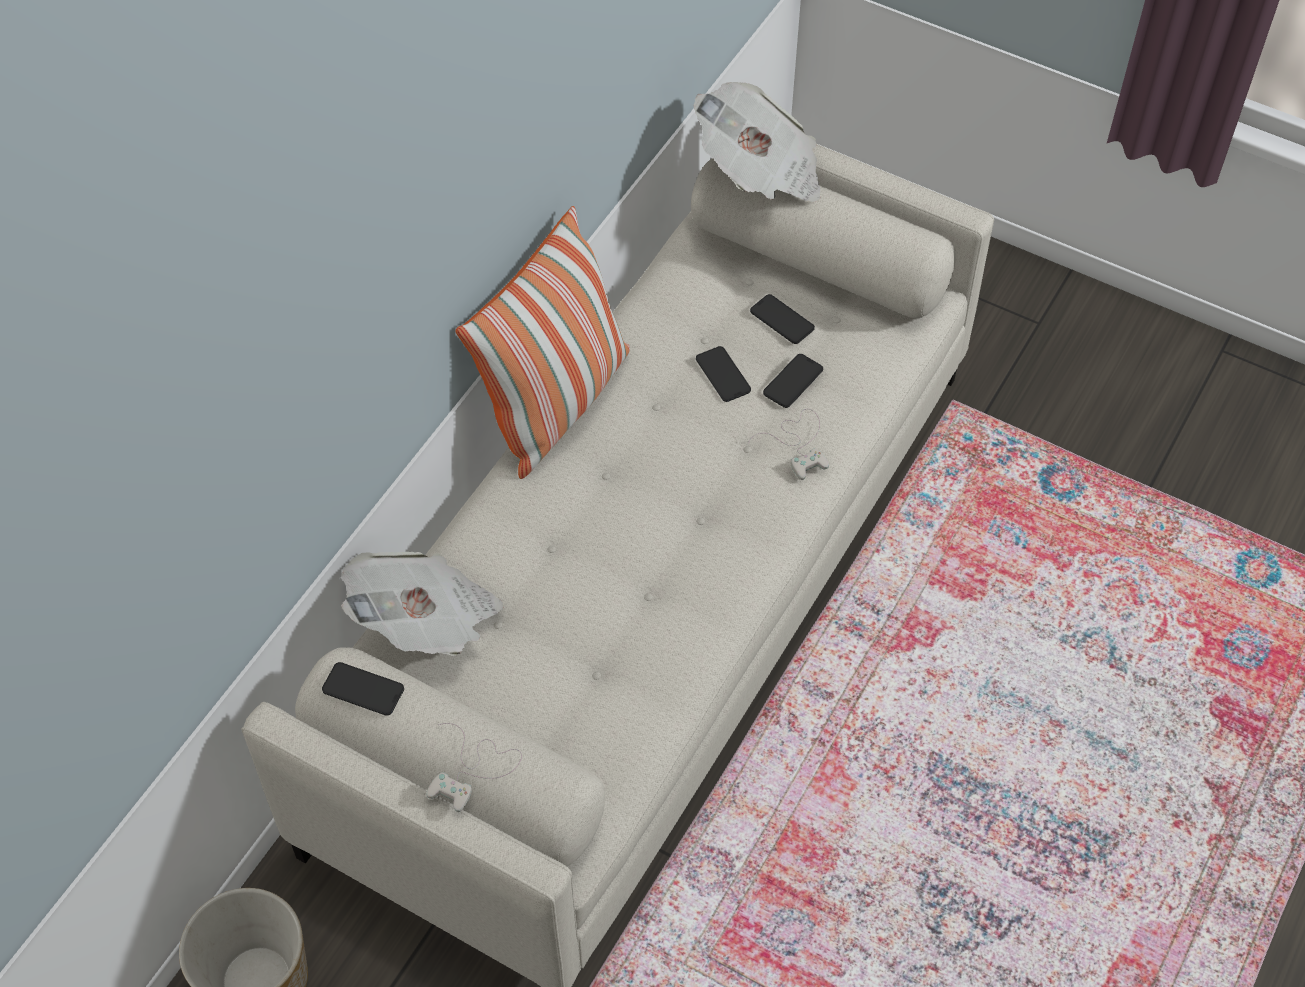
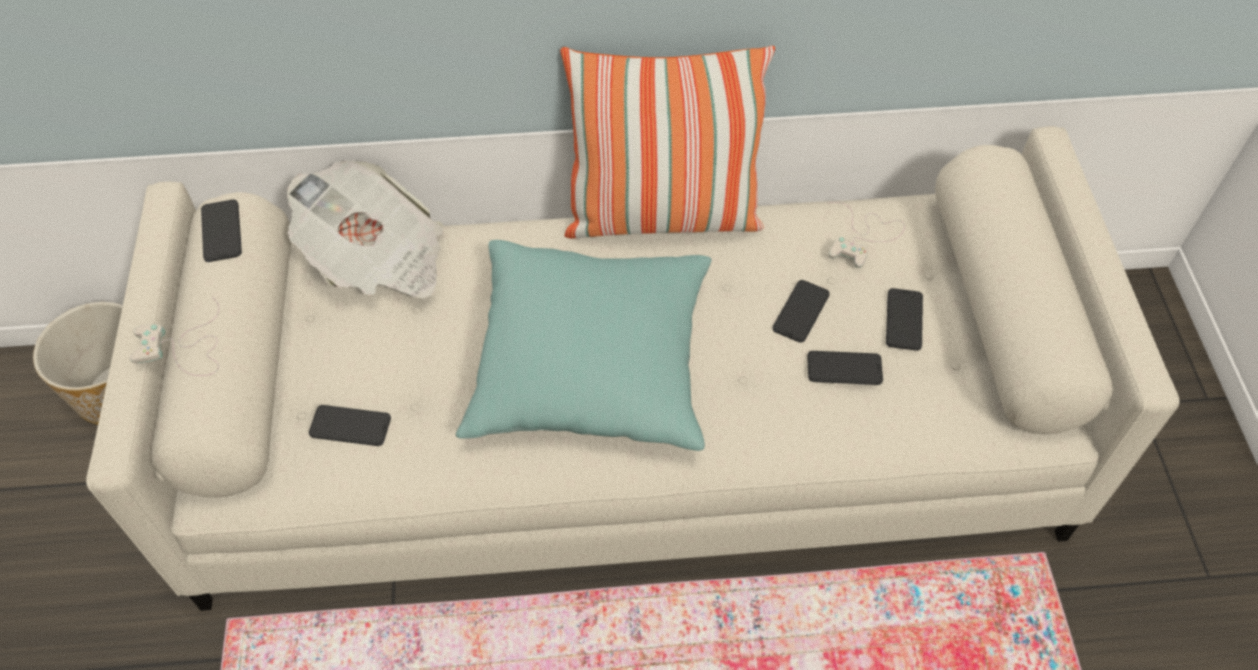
camera: 55 degrees right, 0 degrees up
newspaper [694,82,821,202] -> none
white game controller [748,409,829,480] -> white game controller moved to [827,202,905,268]
none -> phone [309,405,391,446]
none -> turquoise pillow [456,240,712,451]

